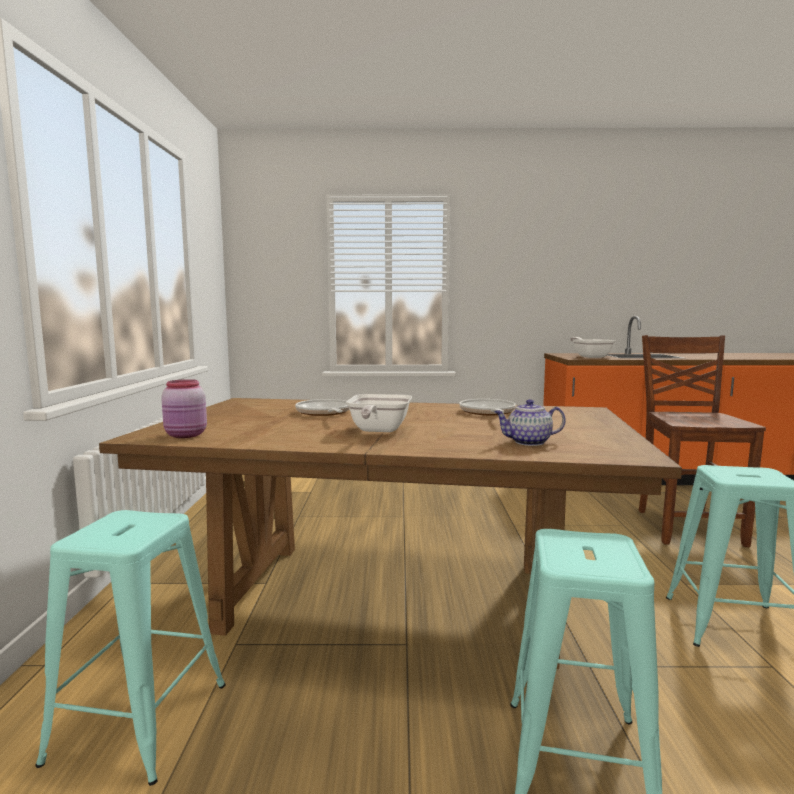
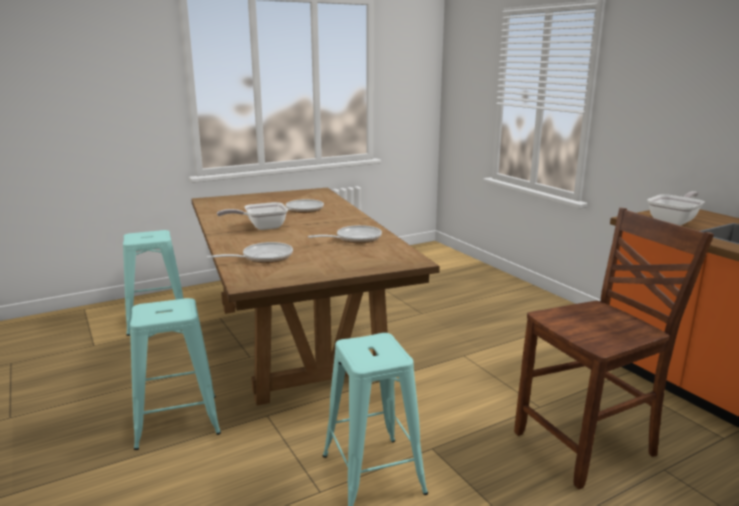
camera: 60 degrees right, 10 degrees up
pink jar [161,379,207,438] -> none
teapot [494,399,566,446] -> frying pan [207,242,293,263]

